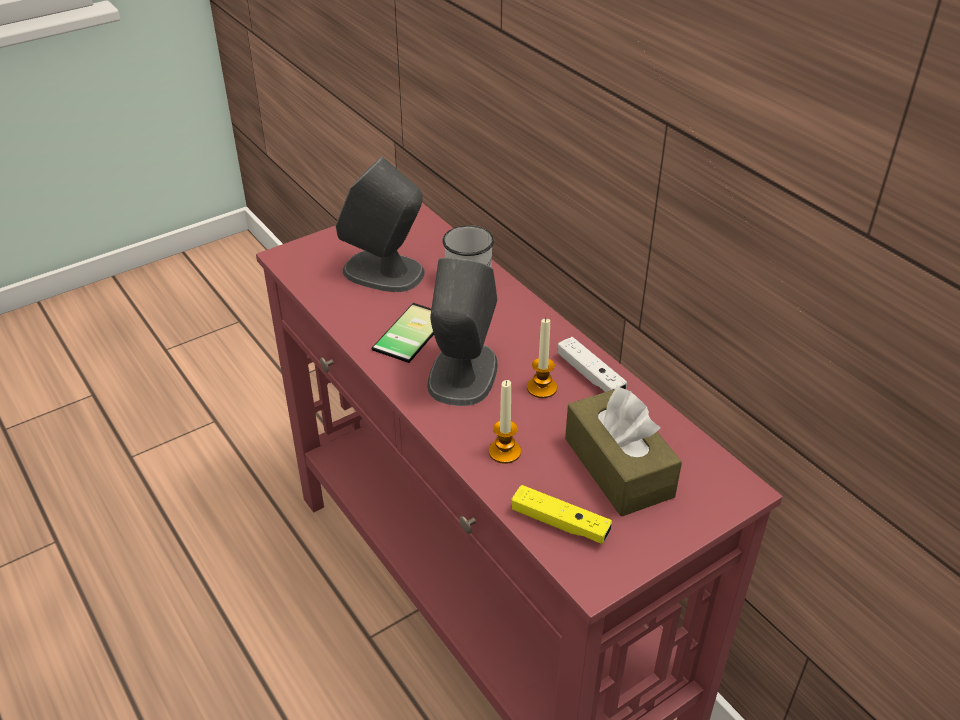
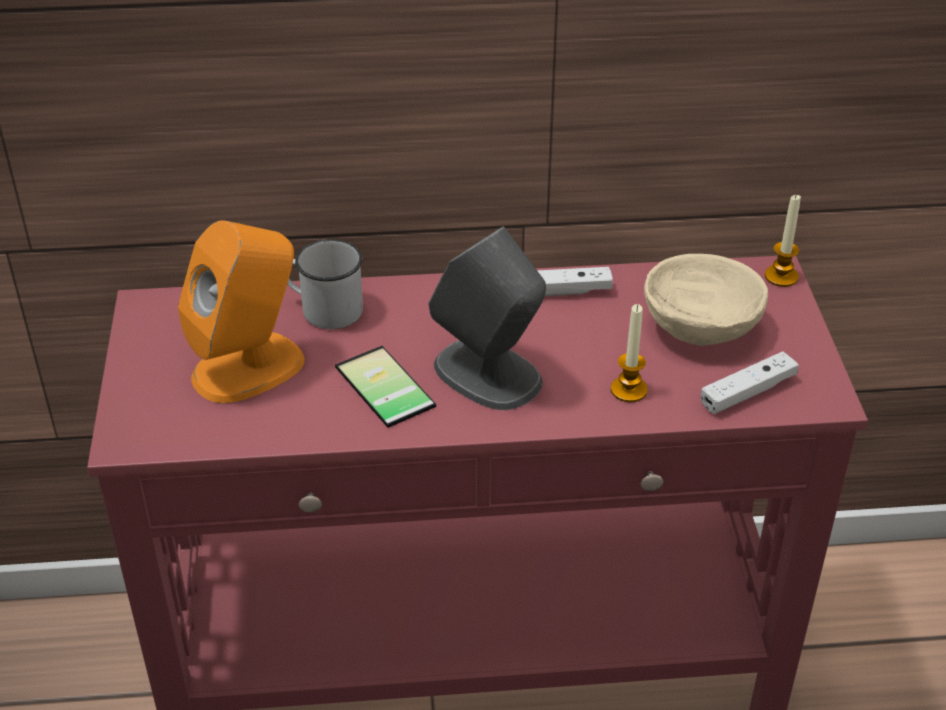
camera: 60 degrees left, 0 degrees up
grey speaker [336,157,425,292] -> orange speaker [178,220,304,403]
yellow game controller [511,485,612,544] -> white game controller [701,351,799,414]
candle [527,318,557,398] -> candle moved to [765,194,801,287]
brown tissue box [565,386,682,517] -> beige bowl [644,254,768,346]

